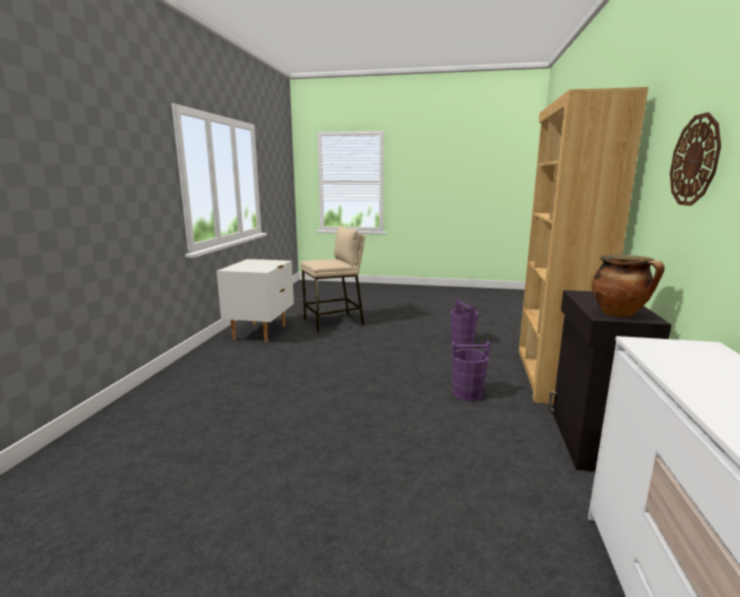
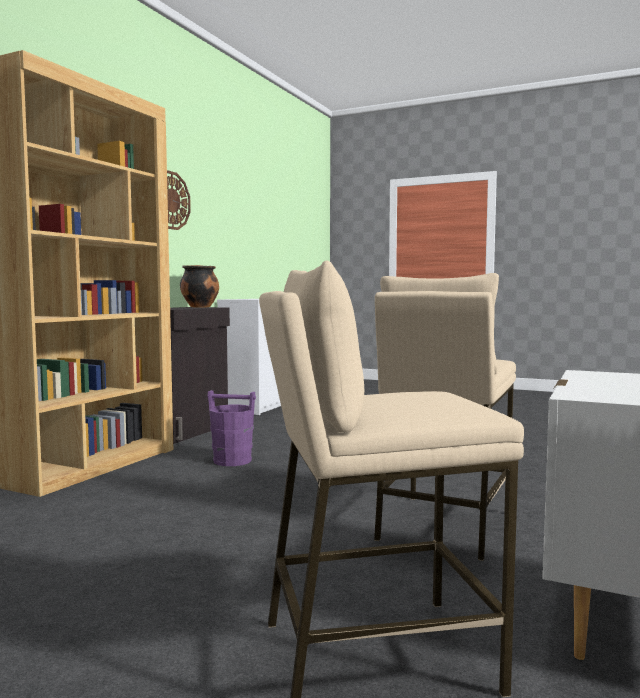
camera: 165 degrees left, 10 degrees down
purple bucket [451,299,478,345] -> none
none -> beige stool [374,273,516,561]

